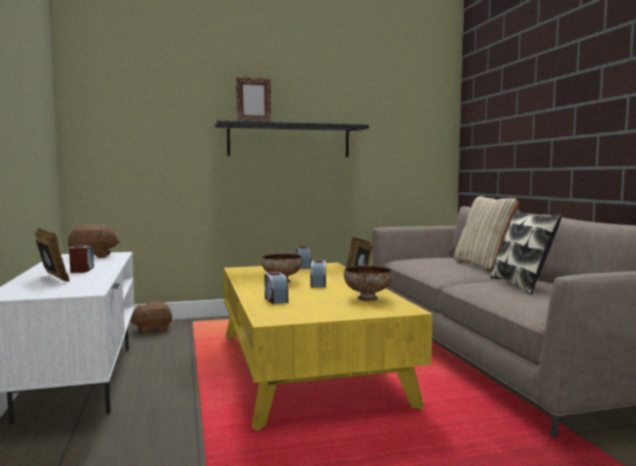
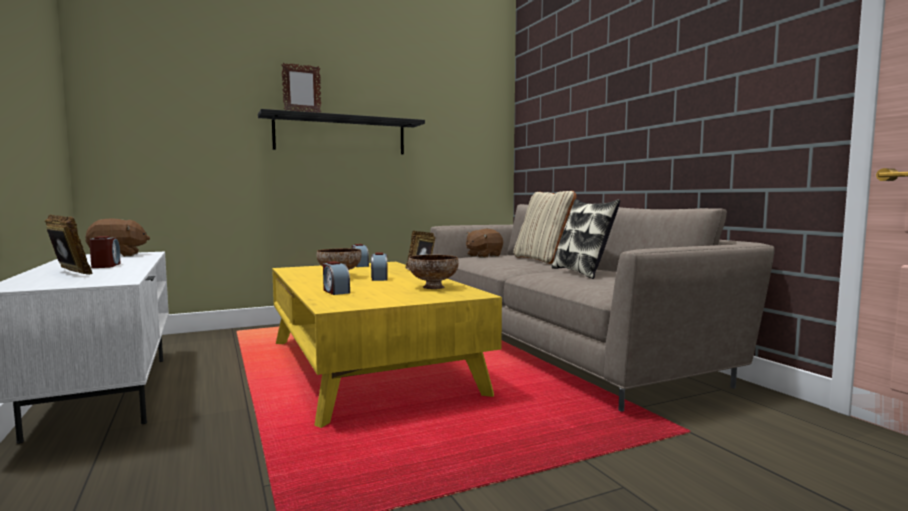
camera: 10 degrees left, 0 degrees up
brown plush toy [130,302,172,334] -> brown plush toy moved to [466,229,503,258]

